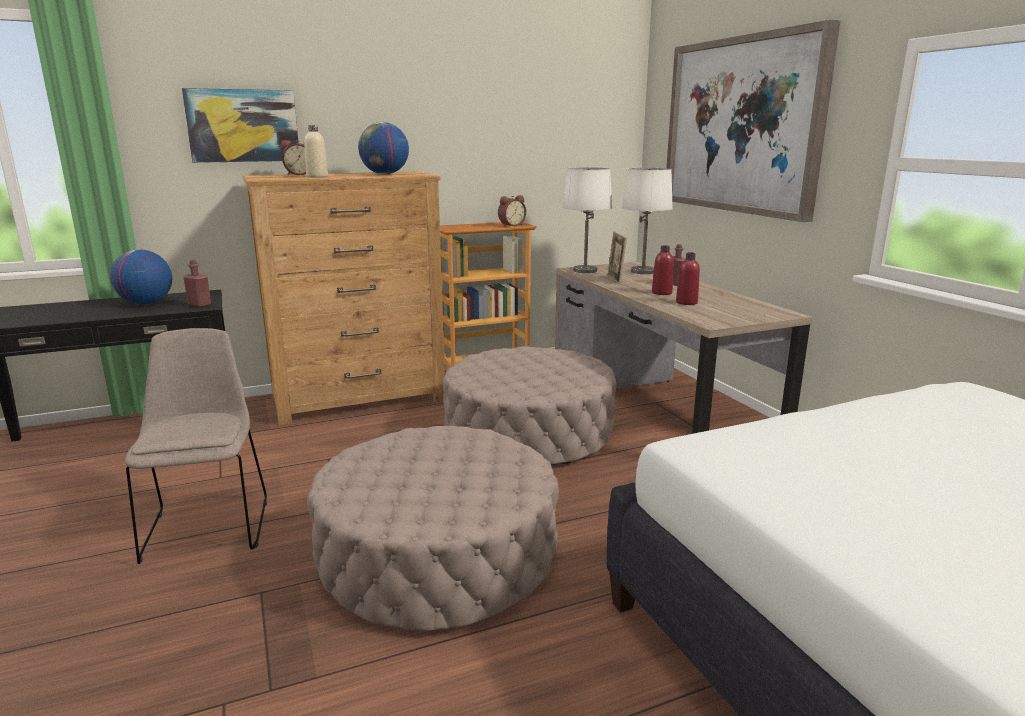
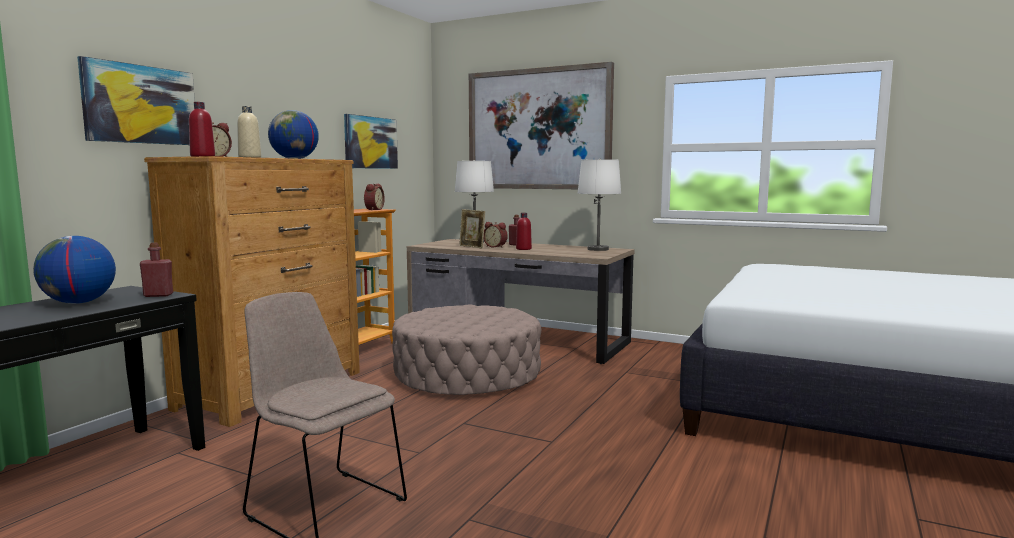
camera: 40 degrees left, 10 degrees down
beige ottoman [307,426,559,631] -> none
white table lamp [563,167,612,273] -> white table lamp moved to [577,159,621,251]
red bottle [676,252,700,305] -> red bottle moved to [189,102,215,157]
none -> picture [344,114,398,169]
none -> alarm clock [484,222,508,247]

